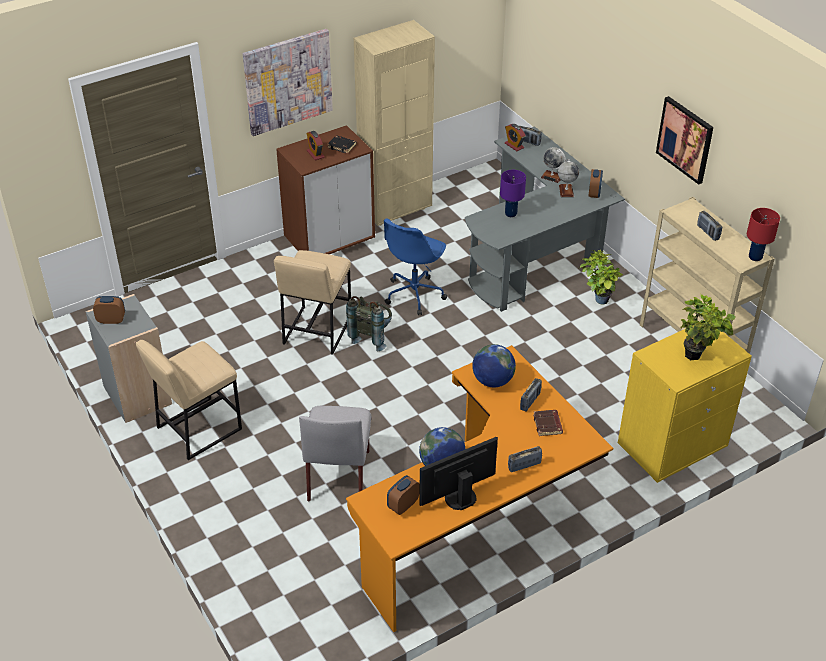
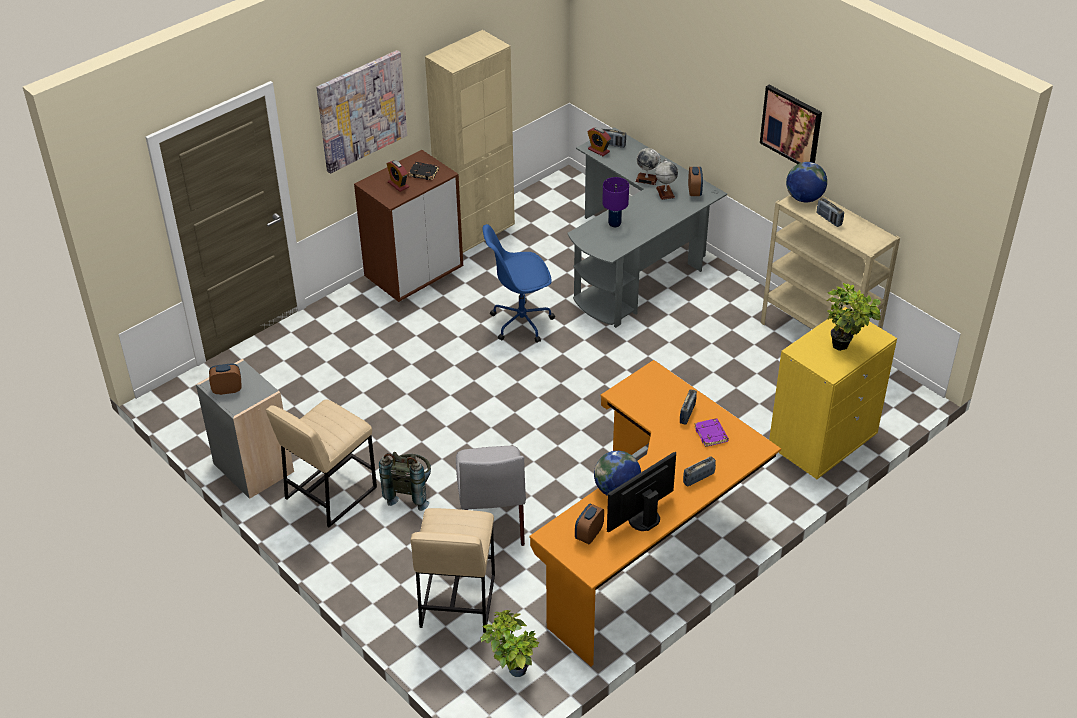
camera: 10 degrees left, 0 degrees up
beige chair [274,250,351,355] -> beige chair moved to [411,508,495,633]
grey backpack [346,296,392,351] -> grey backpack moved to [379,452,431,511]
blue office chair [384,218,447,315] -> blue office chair turned 60 degrees clockwise [482,224,555,343]
globe [472,344,516,387] -> globe moved to [786,162,827,202]
brown book [533,410,563,436] -> purple book [694,418,729,447]
potted plant [579,250,623,304] -> potted plant moved to [480,610,540,677]
red table lamp [747,208,780,261] -> none

